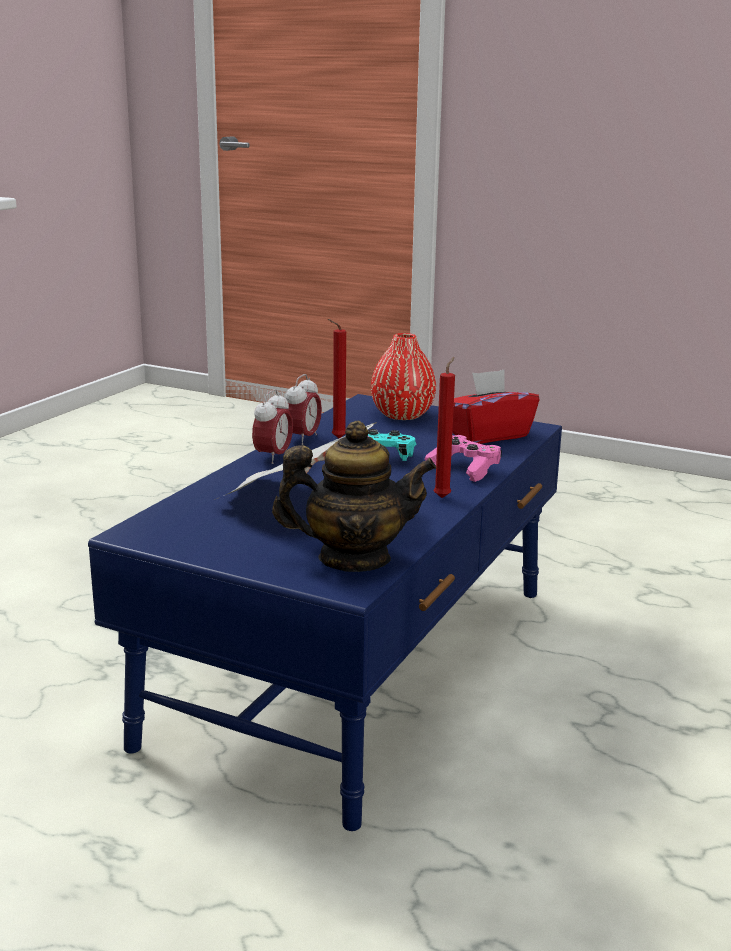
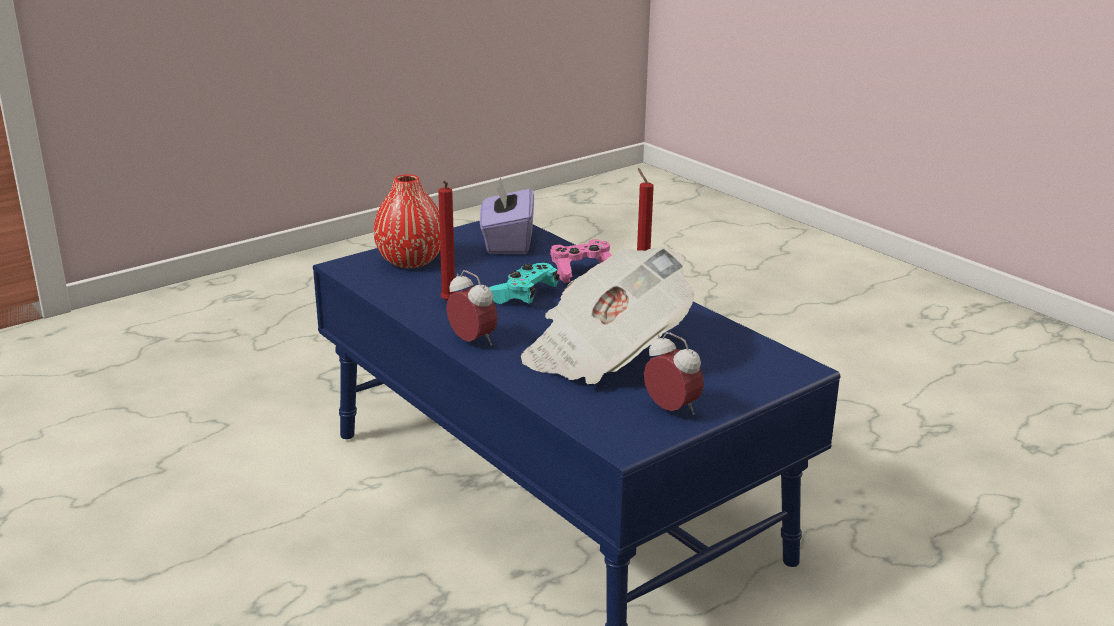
camera: 65 degrees left, 5 degrees up
teapot [272,421,437,572] -> none
alarm clock [285,374,322,445] -> alarm clock moved to [644,332,704,415]
red tissue box [452,370,539,444] -> purple tissue box [480,177,534,254]

